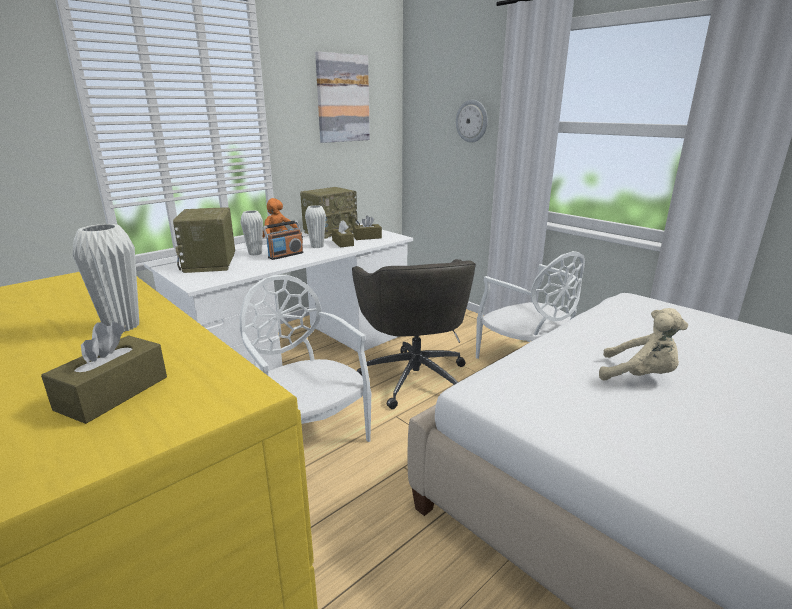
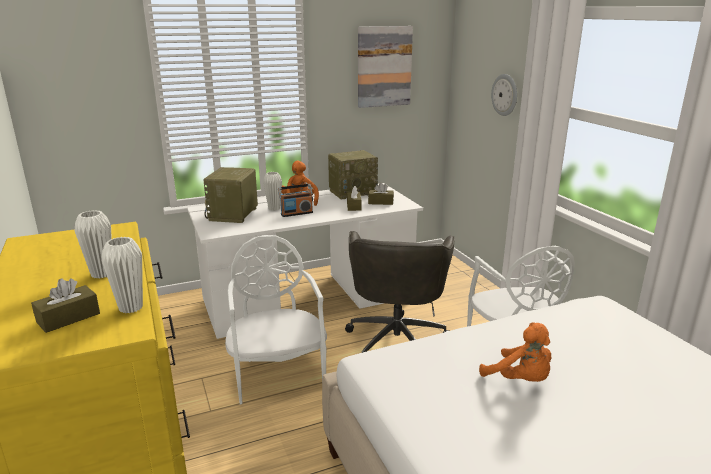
camera: 20 degrees right, 0 degrees up
white vase [305,205,326,248] -> white vase moved to [102,237,143,313]
beige plush toy [599,308,688,381] -> orange plush toy [479,322,551,382]

